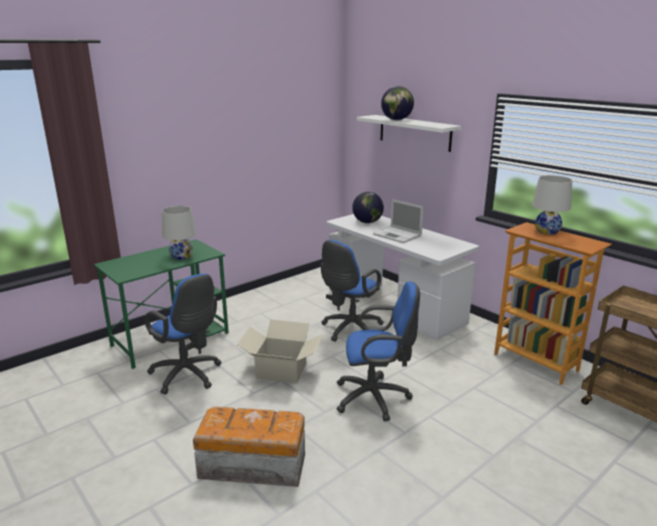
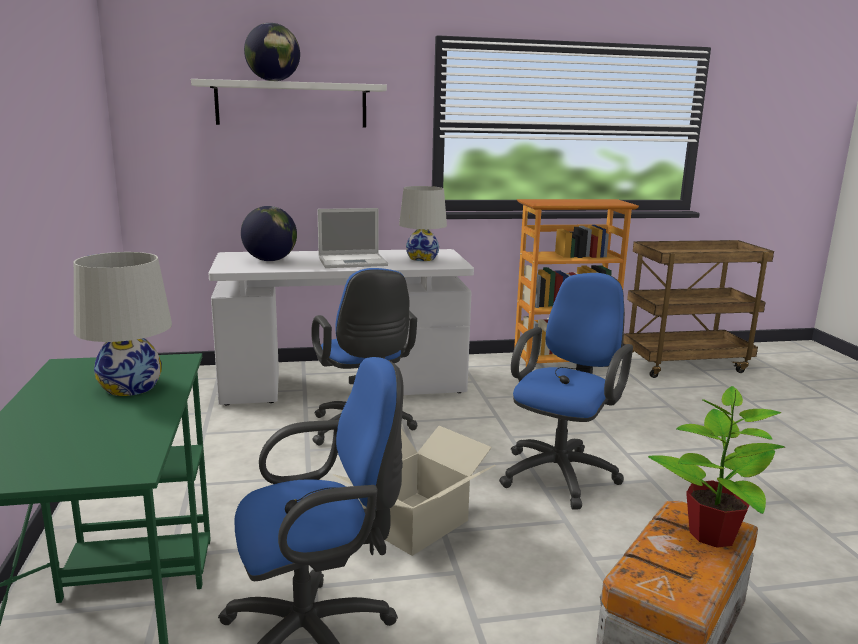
camera: 60 degrees left, 5 degrees down
white table lamp [532,175,572,234] -> white table lamp moved to [399,186,447,261]
none -> potted plant [648,386,785,548]

